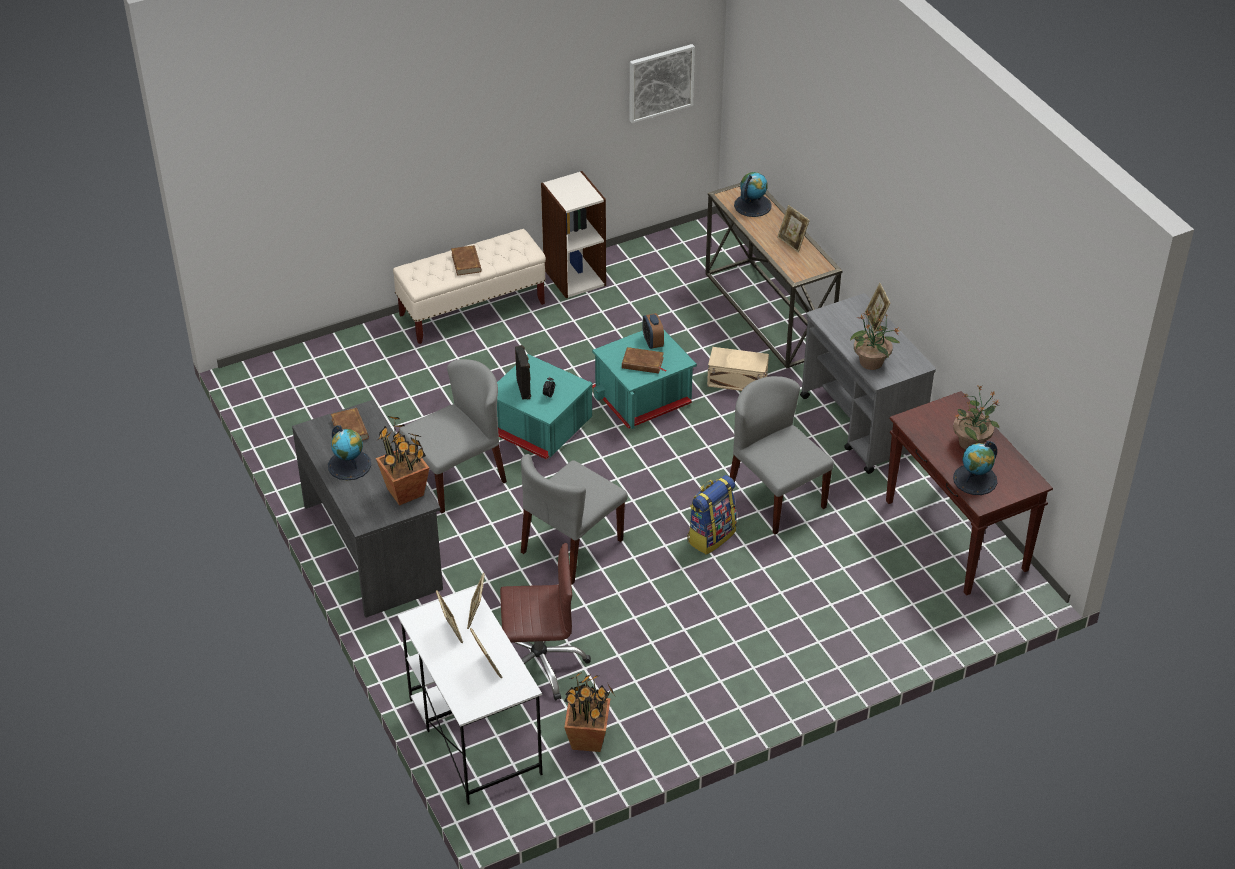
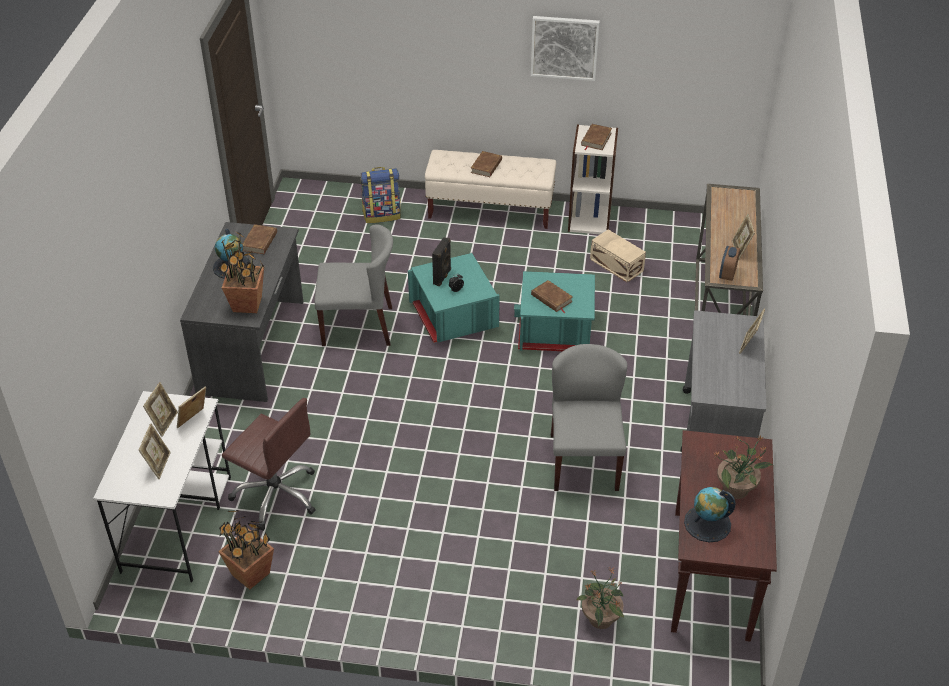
camera: 35 degrees right, 0 degrees up
grey chair [521,454,628,585] -> none
picture [629,44,695,123] -> picture moved to [531,16,600,81]
alarm clock [643,313,664,349] -> alarm clock moved to [719,246,740,281]
backpack [687,475,737,555] -> backpack moved to [360,167,401,223]
beige storage box [707,347,769,391] -> beige storage box moved to [590,230,646,282]
globe [734,172,772,217] -> none
potted plant [850,311,900,370] -> potted plant moved to [576,567,624,629]
none -> brown book [581,124,612,150]

